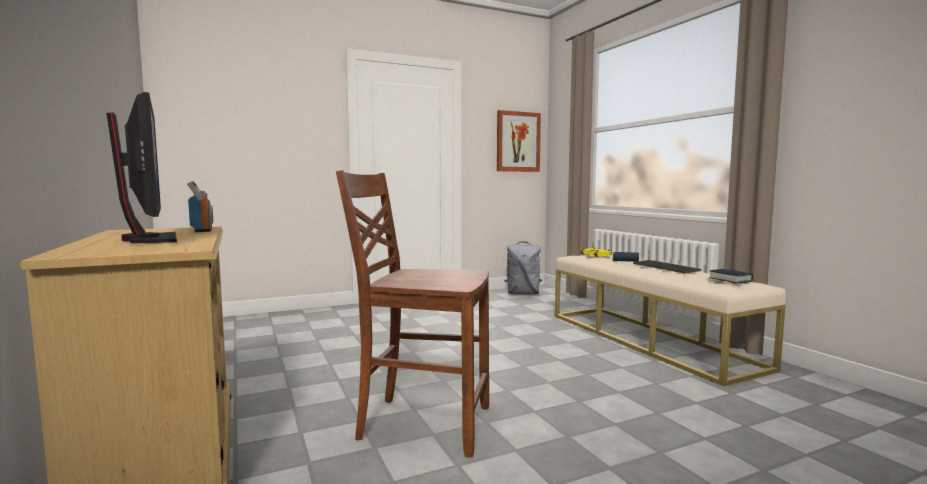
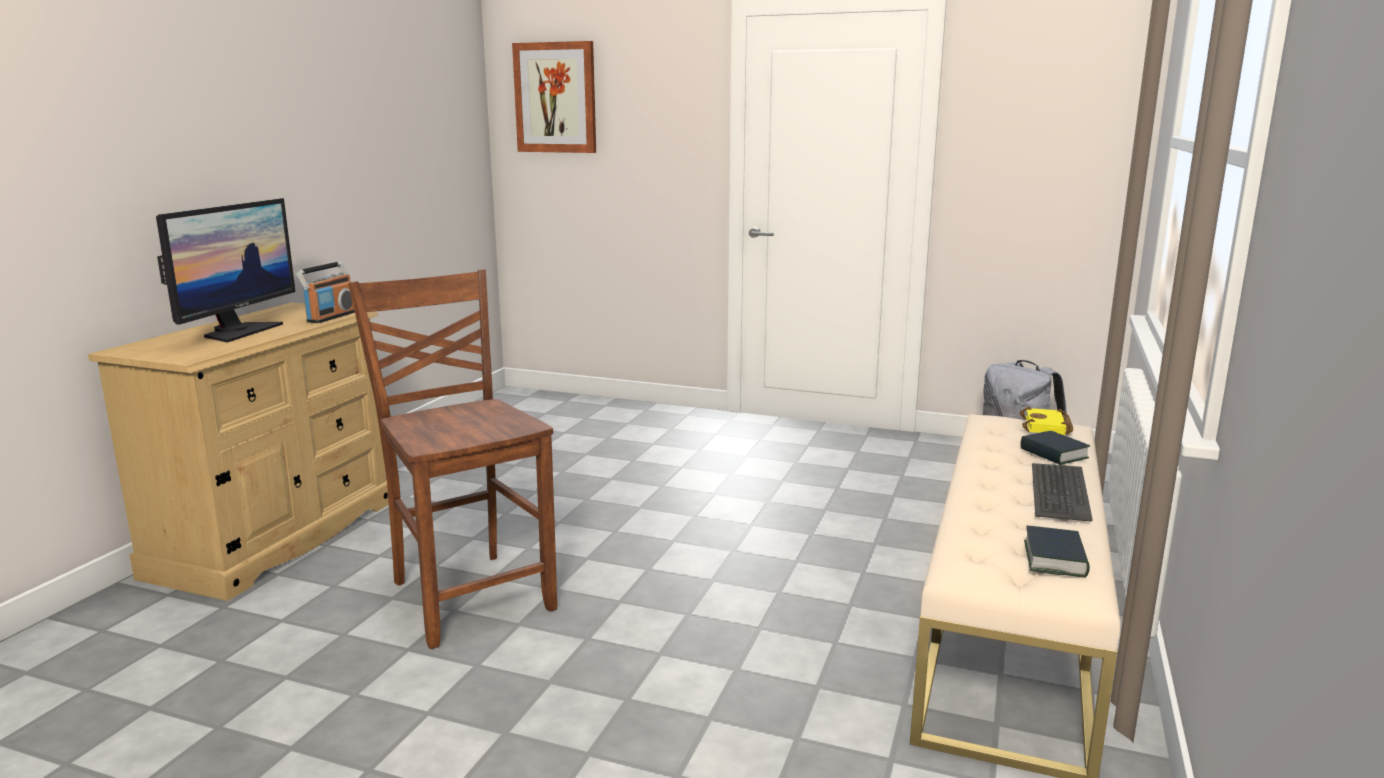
camera: 45 degrees right, 10 degrees up
picture [497,110,541,172] -> picture moved to [512,41,596,153]

